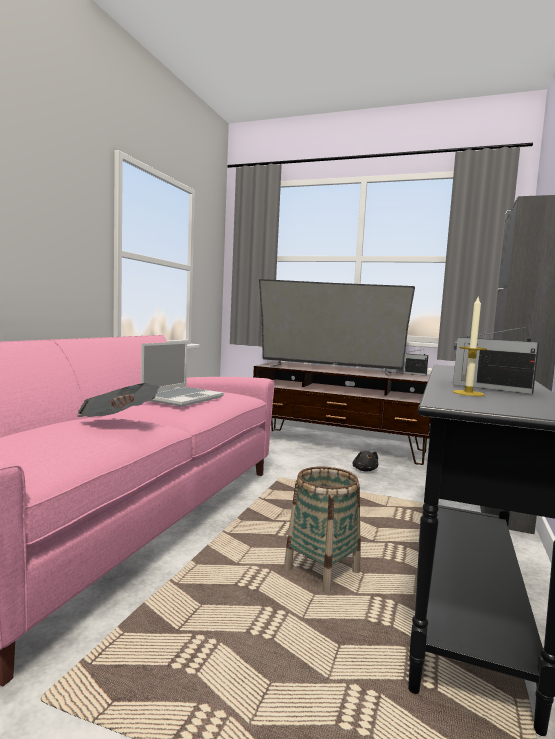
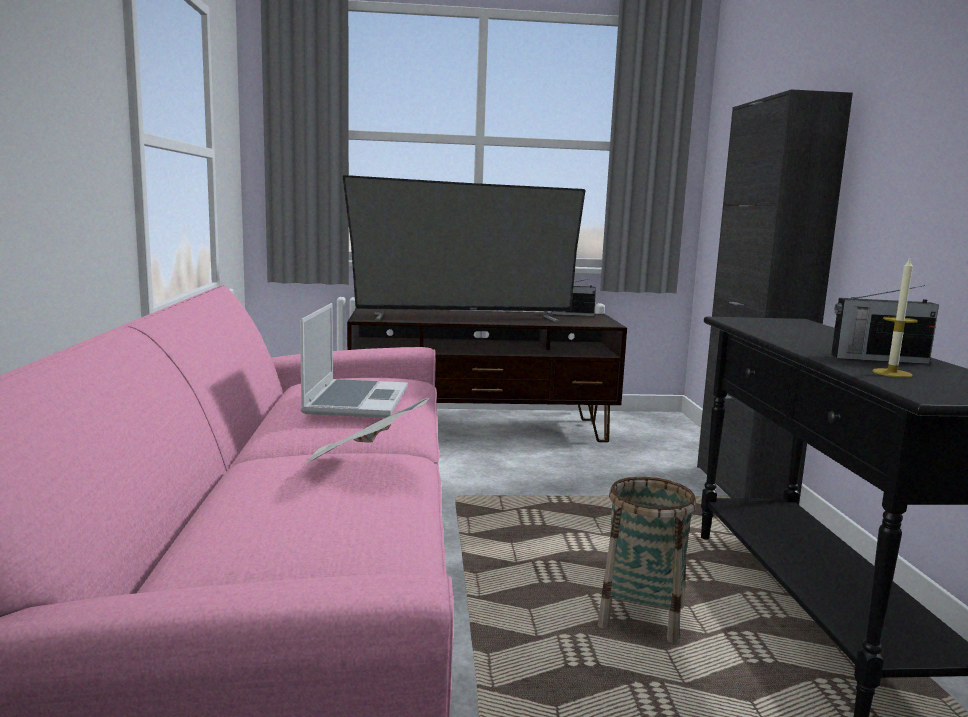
camera: 25 degrees left, 5 degrees up
black plush toy [352,451,378,472] -> none

